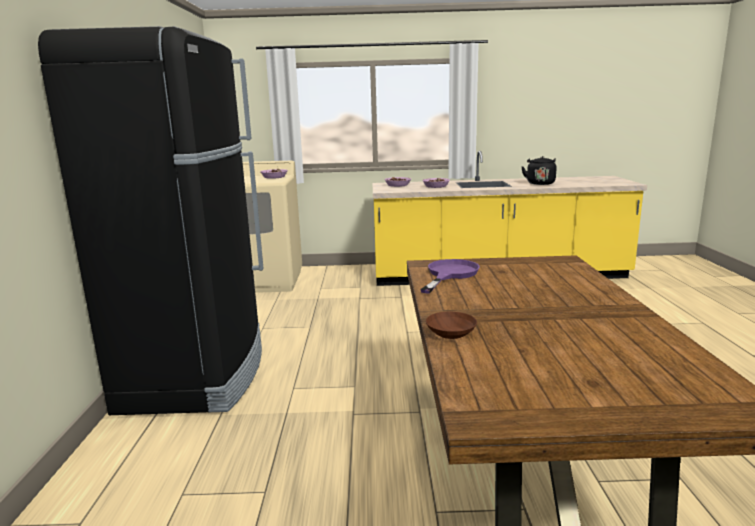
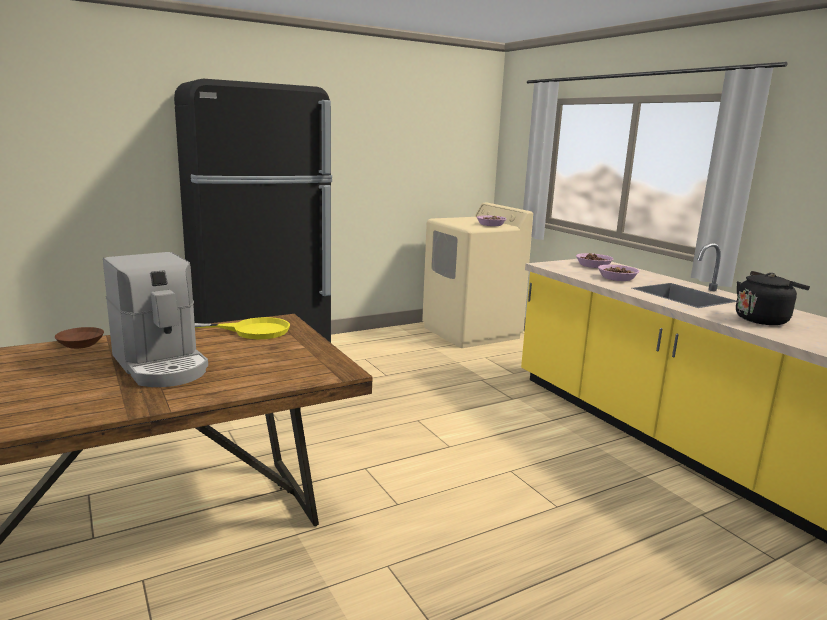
camera: 60 degrees right, 0 degrees up
purple frying pan [420,259,480,294] -> yellow frying pan [195,317,290,339]
none -> coffee machine [103,252,208,387]

